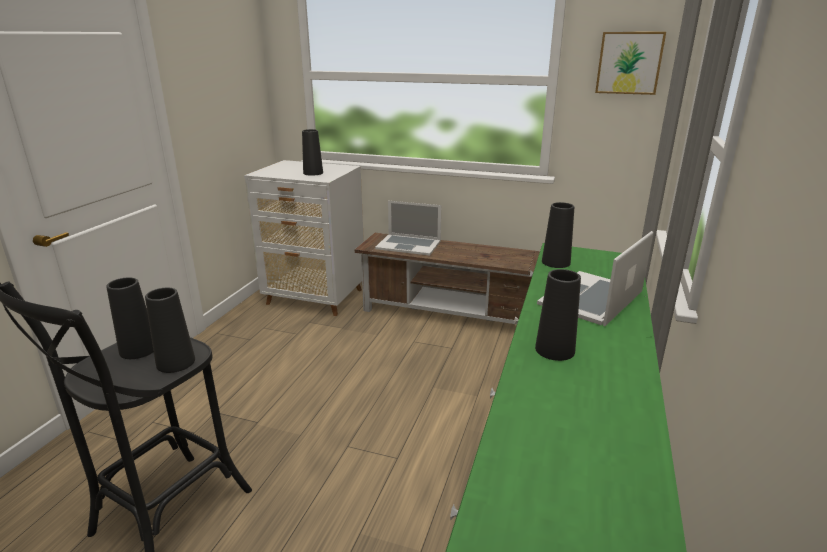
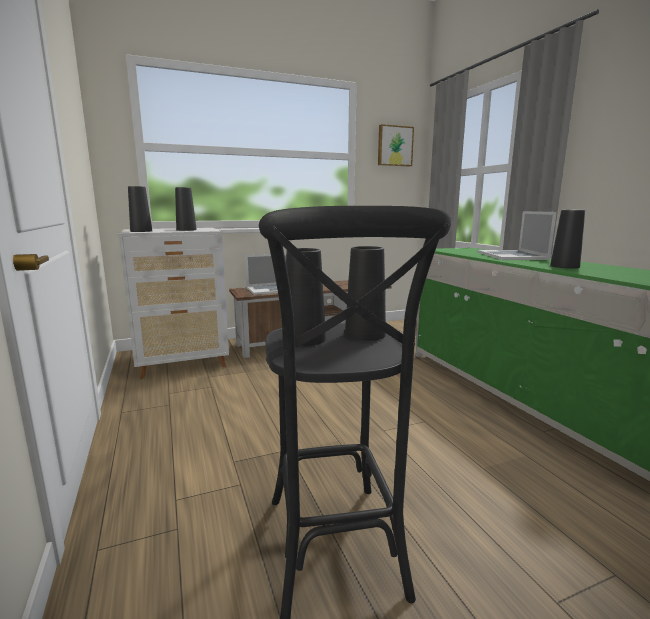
camera: 40 degrees left, 10 degrees down
black vase [542,202,574,268] -> black vase moved to [128,186,152,232]

